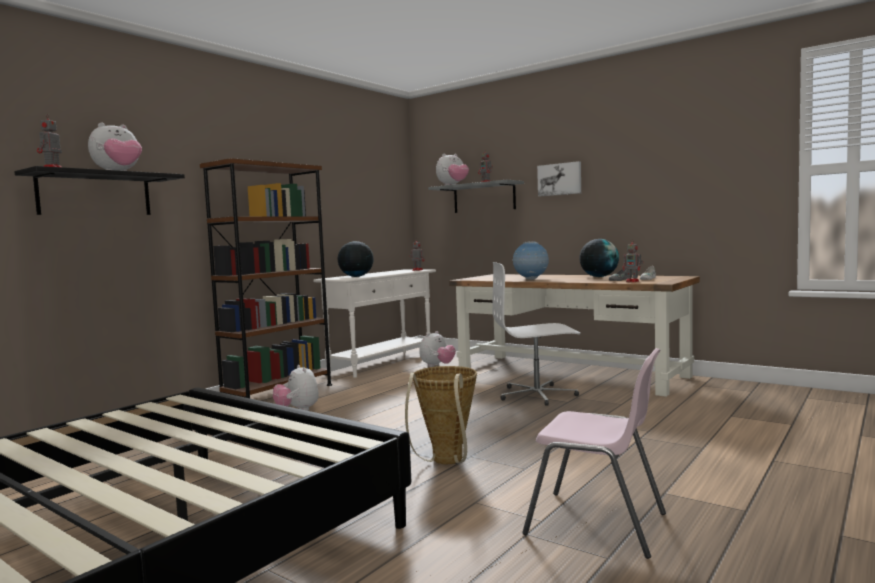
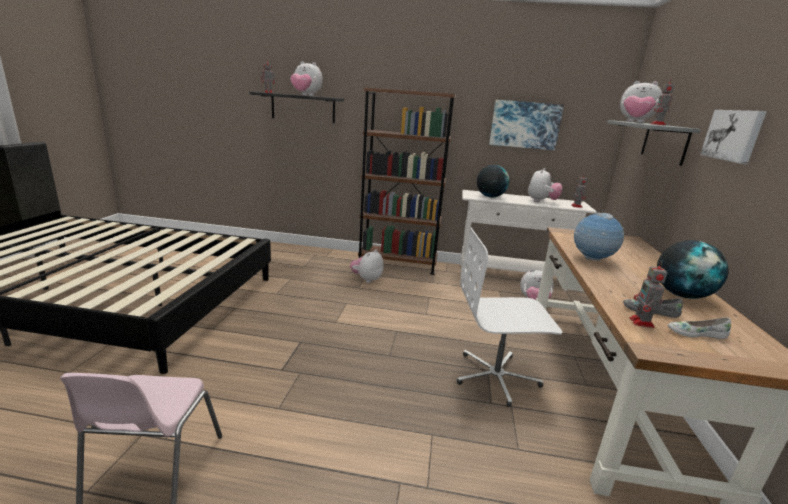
camera: 60 degrees right, 15 degrees up
basket [405,366,477,464] -> none
white office chair [492,262,580,406] -> white office chair turned 60 degrees counterclockwise [457,227,563,407]
none -> picture [489,100,564,150]
none -> plush toy [528,168,562,202]

